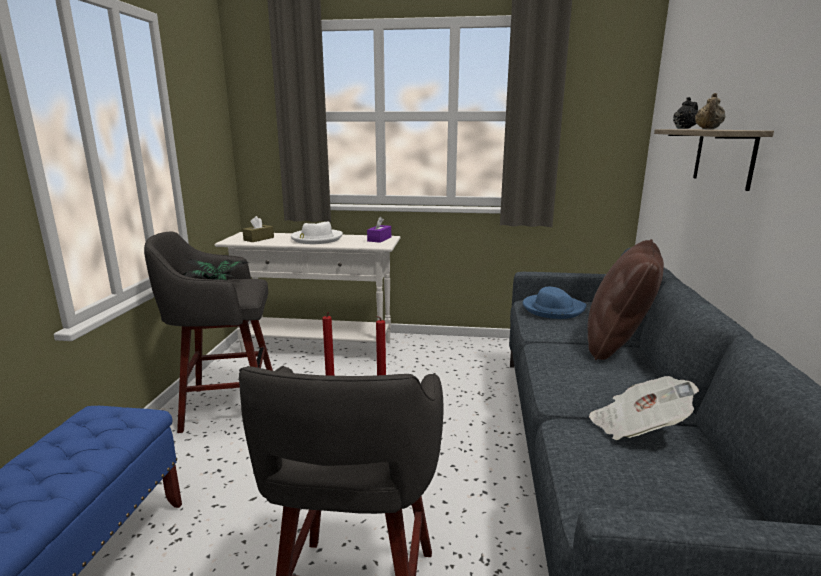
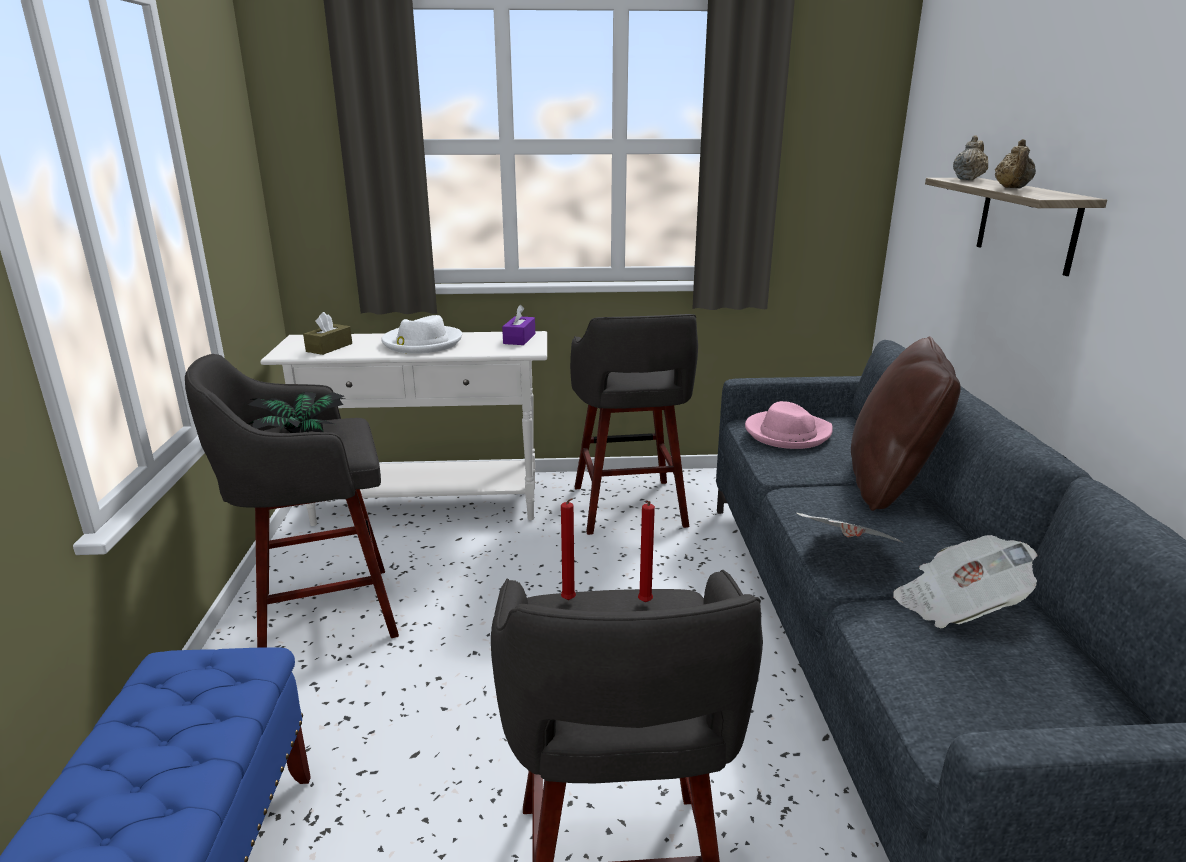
camera: 10 degrees left, 5 degrees up
blue hat [523,287,586,319] -> pink hat [745,401,833,449]
black teapot [673,97,698,129] -> beige teapot [953,135,988,180]
none -> grey stool [570,314,698,535]
none -> newspaper [797,513,903,542]

